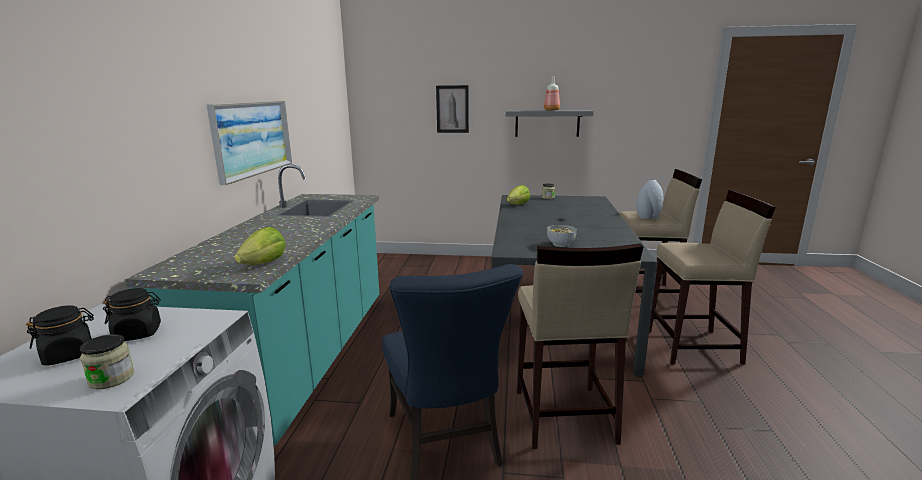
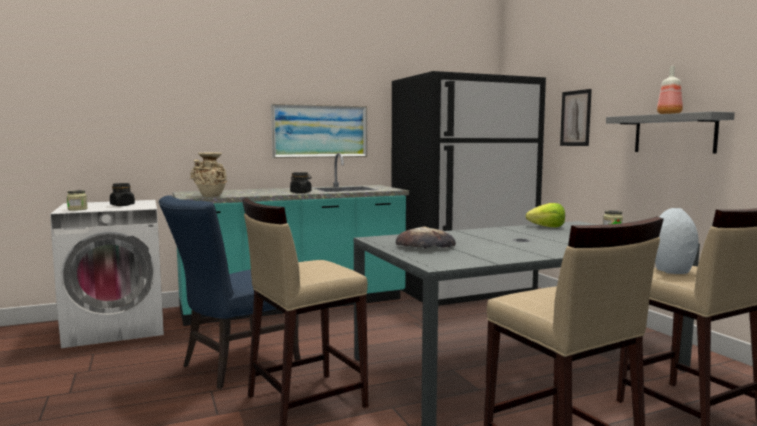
camera: 60 degrees right, 10 degrees down
black jar [26,305,94,366] -> black jar moved to [290,172,312,193]
lettuce [235,227,286,265] -> beige vase [189,152,227,197]
bowl [547,225,577,247] -> bread [396,226,456,249]
none -> black fridge [392,71,546,306]

